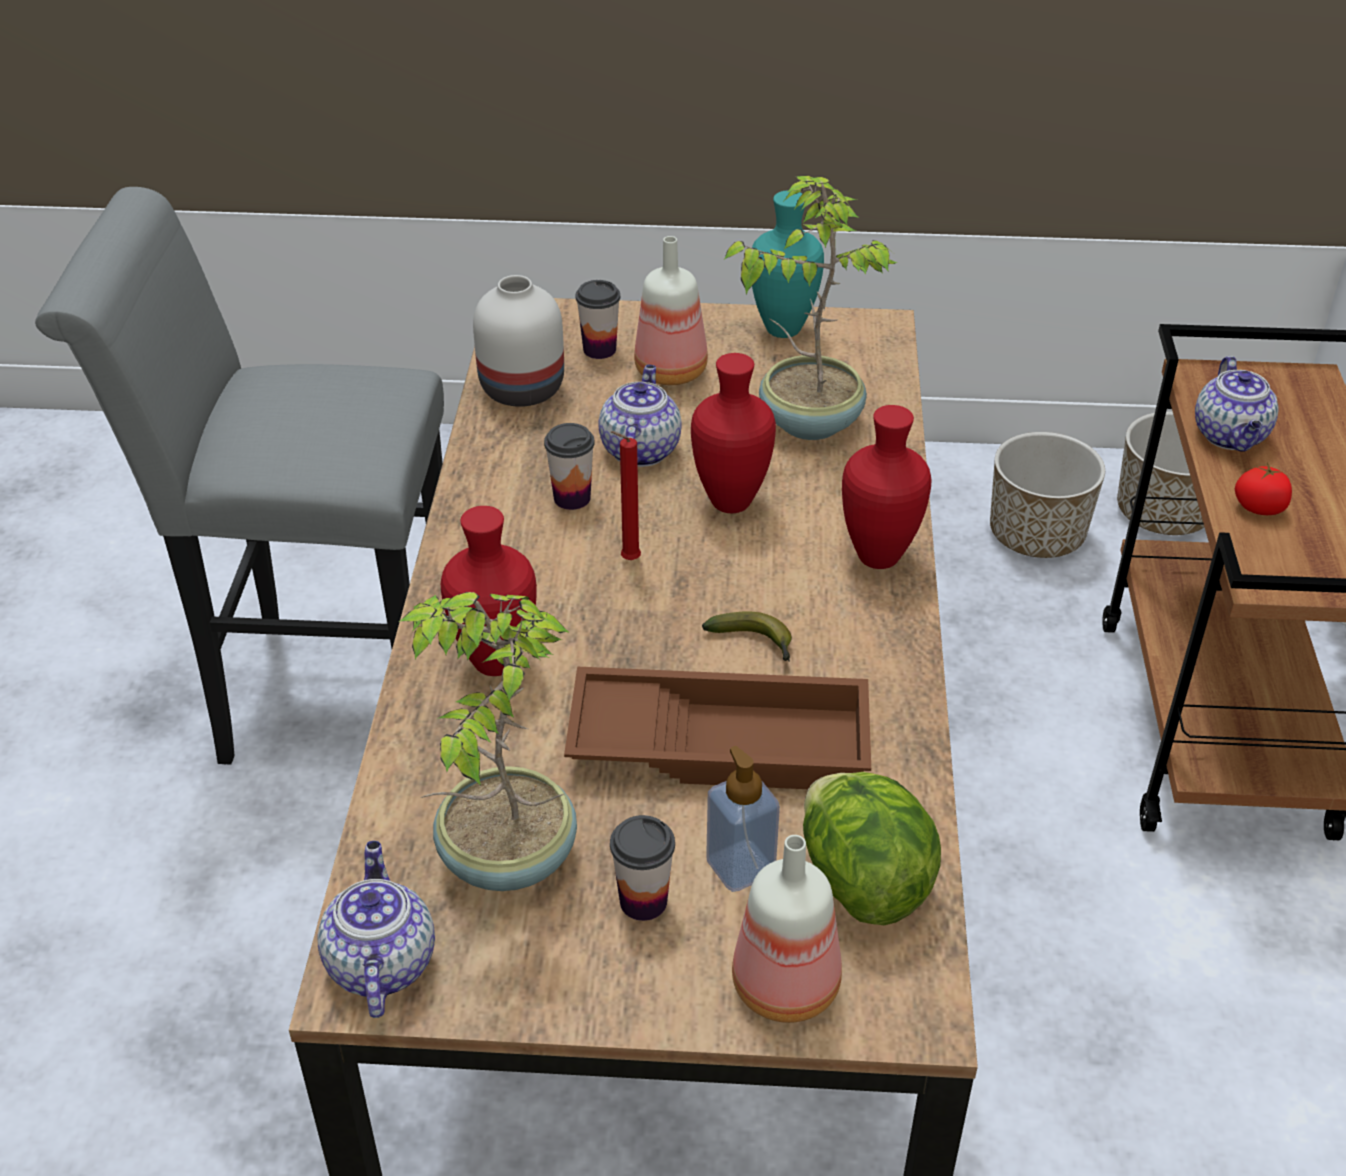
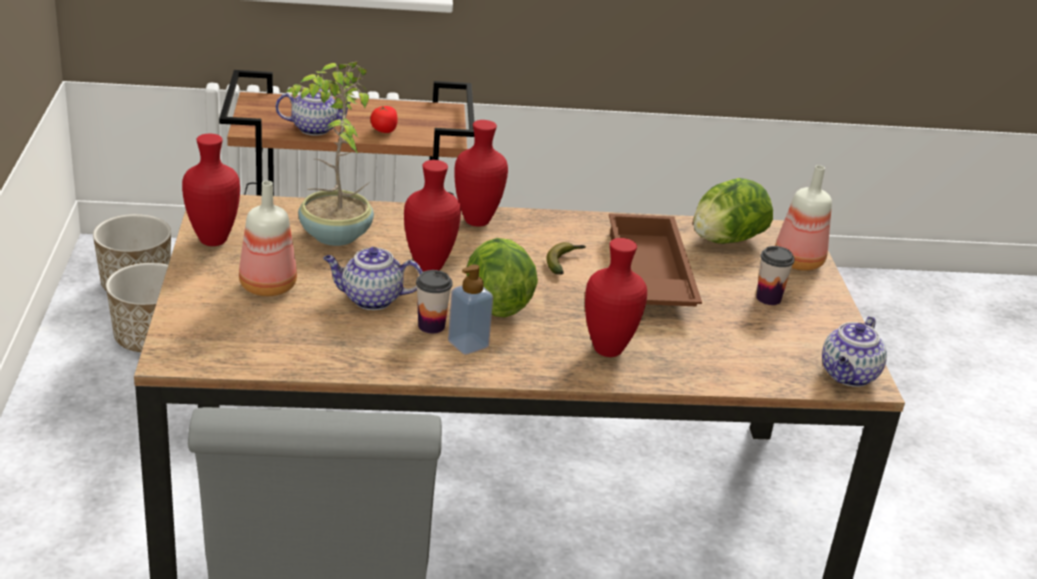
camera: 100 degrees left, 10 degrees down
teapot [318,841,435,1018] -> teapot turned 45 degrees counterclockwise [822,316,887,387]
potted plant [398,592,577,891] -> none
white vase [473,275,564,407] -> none
cup [576,280,620,359] -> none
red candle [611,431,641,560] -> lettuce [467,238,538,318]
soap dispenser [706,746,780,892] -> soap dispenser moved to [448,264,493,355]
turquoise vase [752,190,824,338] -> red vase [182,134,240,246]

